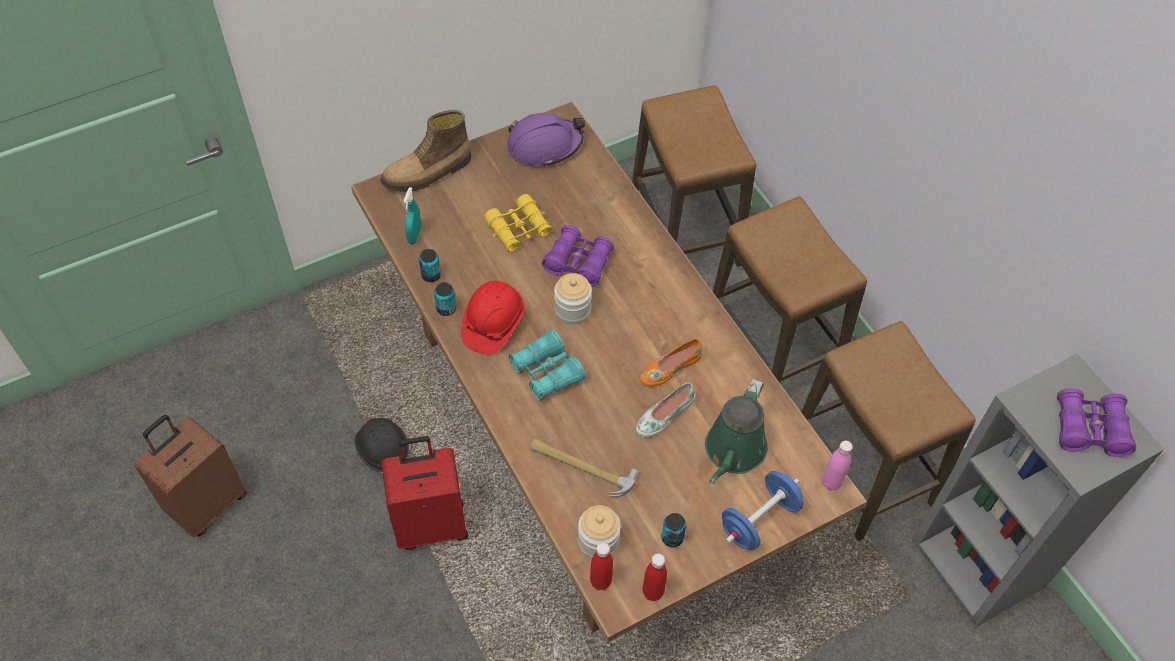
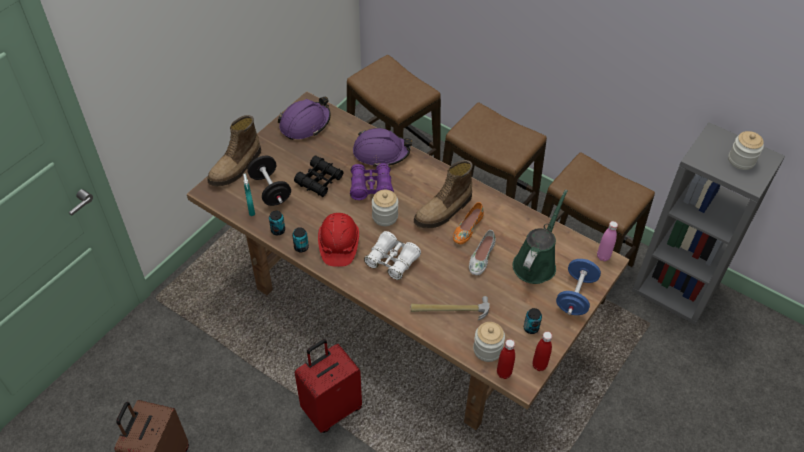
camera: 25 degrees left, 5 degrees down
black hard hat [355,418,409,474] -> none
yellow binoculars [484,194,552,253] -> black binoculars [294,156,343,197]
turquoise binoculars [509,329,586,401] -> white binoculars [364,231,421,280]
green watering can [705,379,768,484] -> green watering can turned 150 degrees counterclockwise [513,190,568,284]
purple binoculars [1057,388,1136,457] -> jar [728,131,764,170]
none -> black dumbbell [247,156,291,206]
none -> purple hard hat [353,128,412,167]
none -> boot [414,160,473,228]

